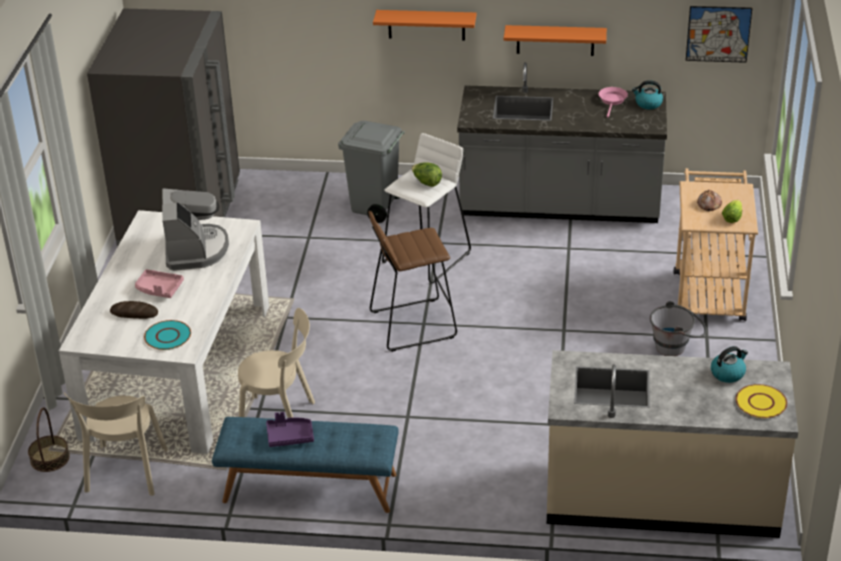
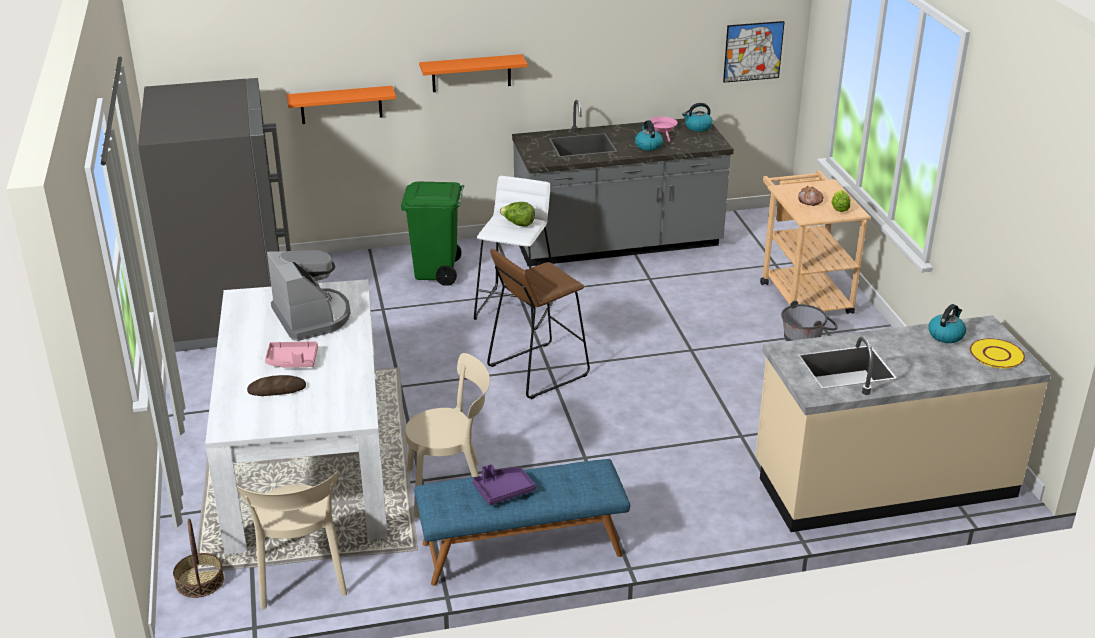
camera: 20 degrees left, 5 degrees down
turquoise plate [144,320,191,350] -> none
grey trash can [338,121,405,223] -> green trash can [401,182,464,286]
orange shelf [504,25,607,56] -> orange shelf moved to [287,86,396,124]
none -> kettle [635,120,663,151]

